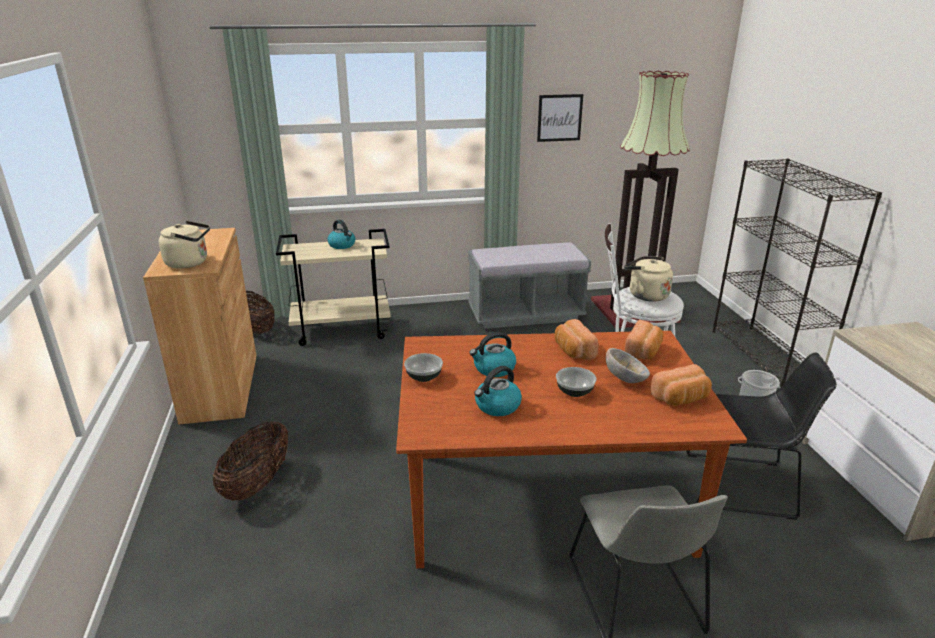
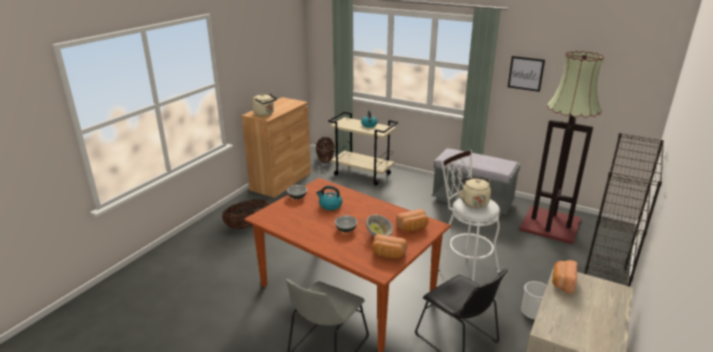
camera: 40 degrees right, 0 degrees up
kettle [474,366,522,416] -> none
bread [555,319,599,360] -> bread moved to [552,260,577,294]

